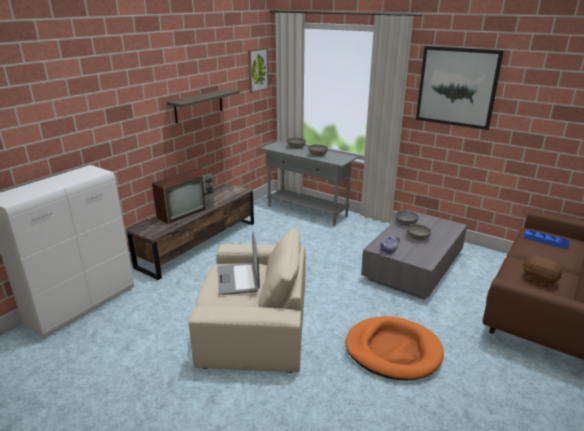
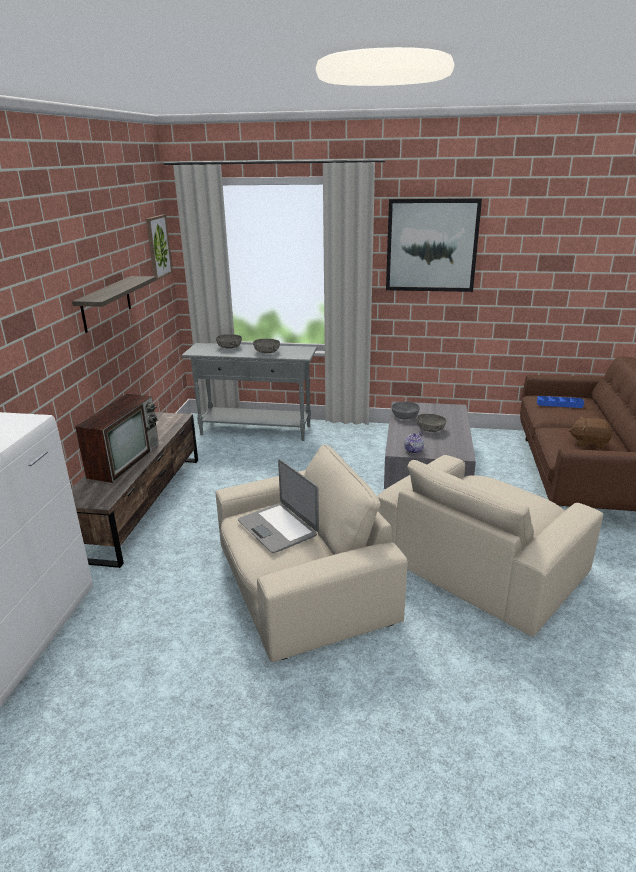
camera: 25 degrees left, 0 degrees up
orange dog bed [345,316,444,380] -> beige armchair [377,455,603,637]

